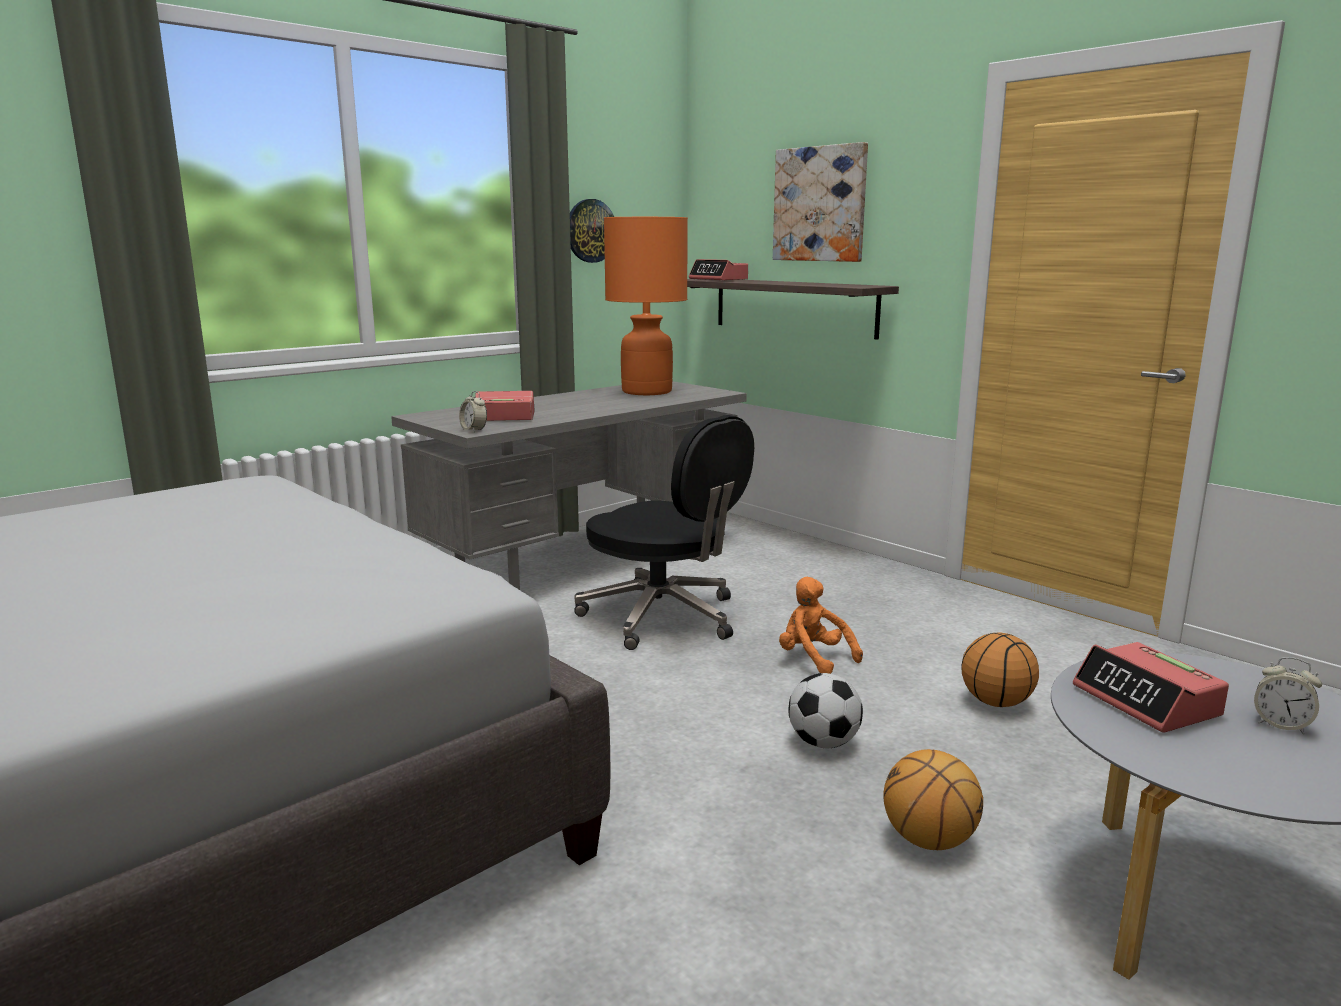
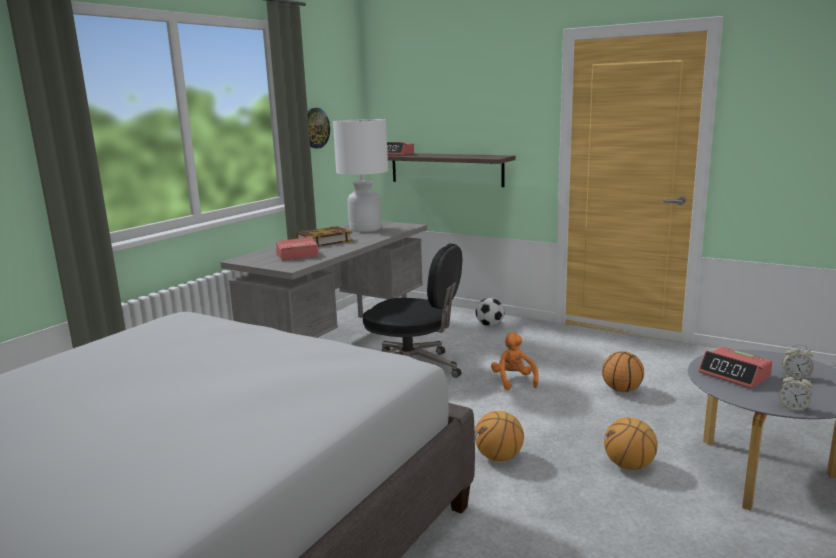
camera: 15 degrees left, 0 degrees up
alarm clock [459,391,487,432] -> alarm clock moved to [779,372,813,413]
orange table lamp [604,217,688,395] -> white table lamp [333,119,388,232]
picture [773,142,868,262] -> none
orange plush toy [779,577,863,674] -> orange plush toy turned 45 degrees clockwise [491,333,539,390]
football [789,673,863,748] -> football moved to [476,298,504,326]
none -> book [296,226,353,247]
none -> basketball [475,411,524,461]

